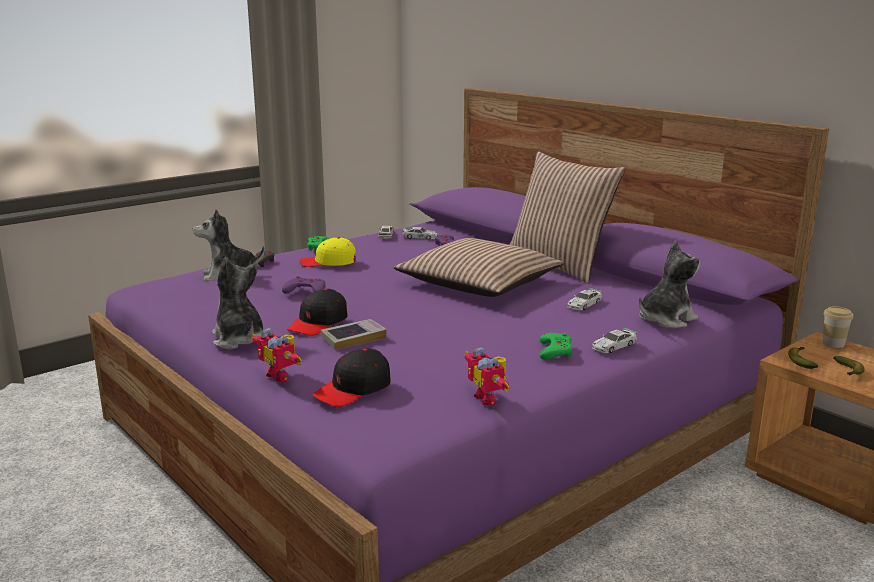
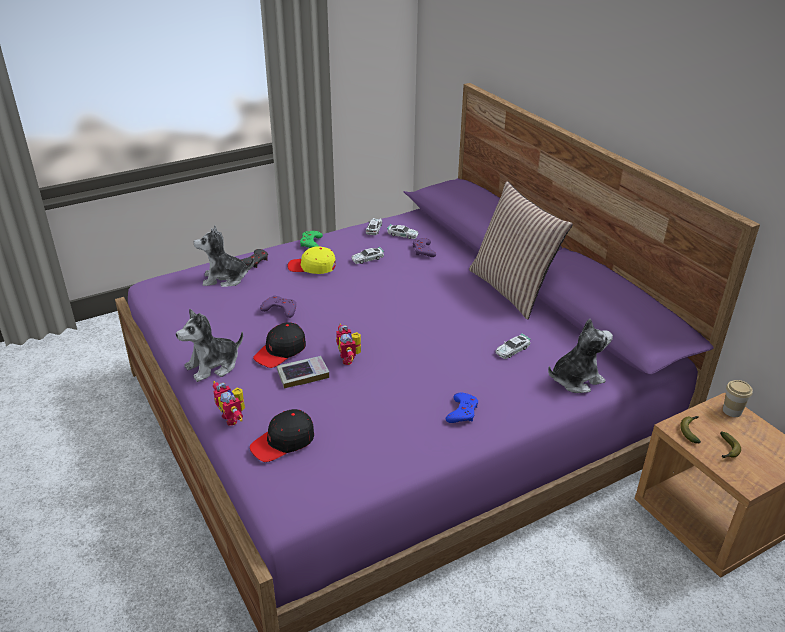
camera: 10 degrees right, 15 degrees up
plush toy [212,257,267,349] -> plush toy turned 105 degrees counterclockwise [176,309,243,382]
pillow [394,238,564,297] -> none
toy robot [464,348,509,406] -> toy robot moved to [336,323,361,365]
green game controller [539,333,572,360] -> blue game controller [446,393,478,423]
toy car [592,328,637,353] -> toy car moved to [351,247,384,264]

